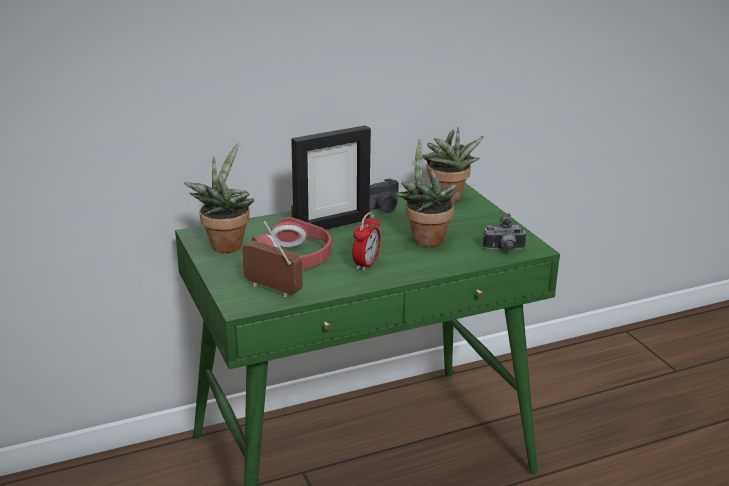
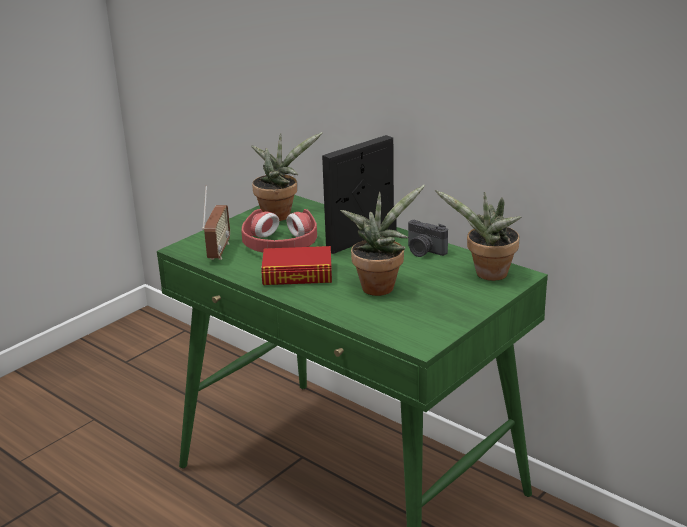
camera: 65 degrees right, 0 degrees up
picture frame [291,125,371,230] -> picture frame turned 105 degrees clockwise [322,135,397,254]
alarm clock [352,212,381,272] -> book [261,246,332,285]
camera [483,214,527,251] -> none

